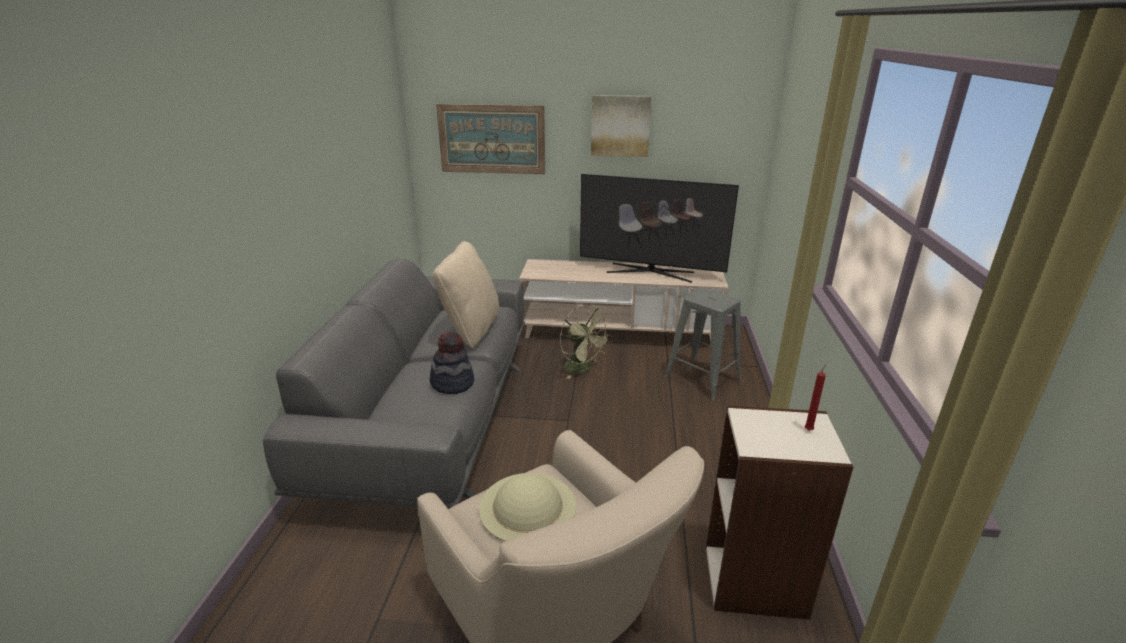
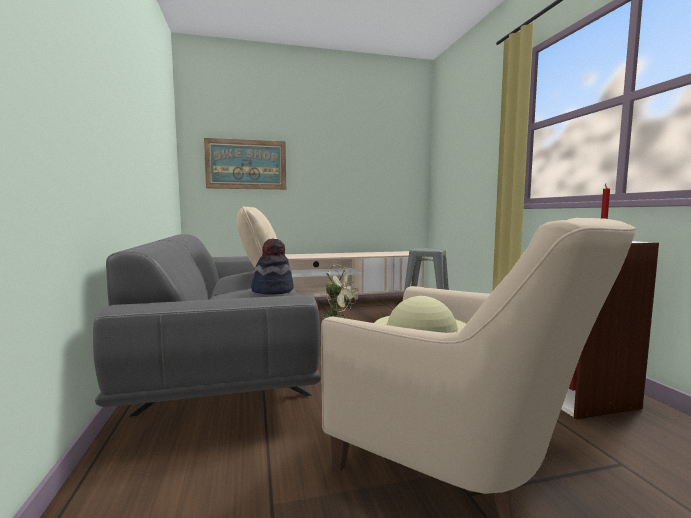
camera: 20 degrees left, 20 degrees down
television [580,174,739,283] -> none
picture [591,95,651,157] -> none

